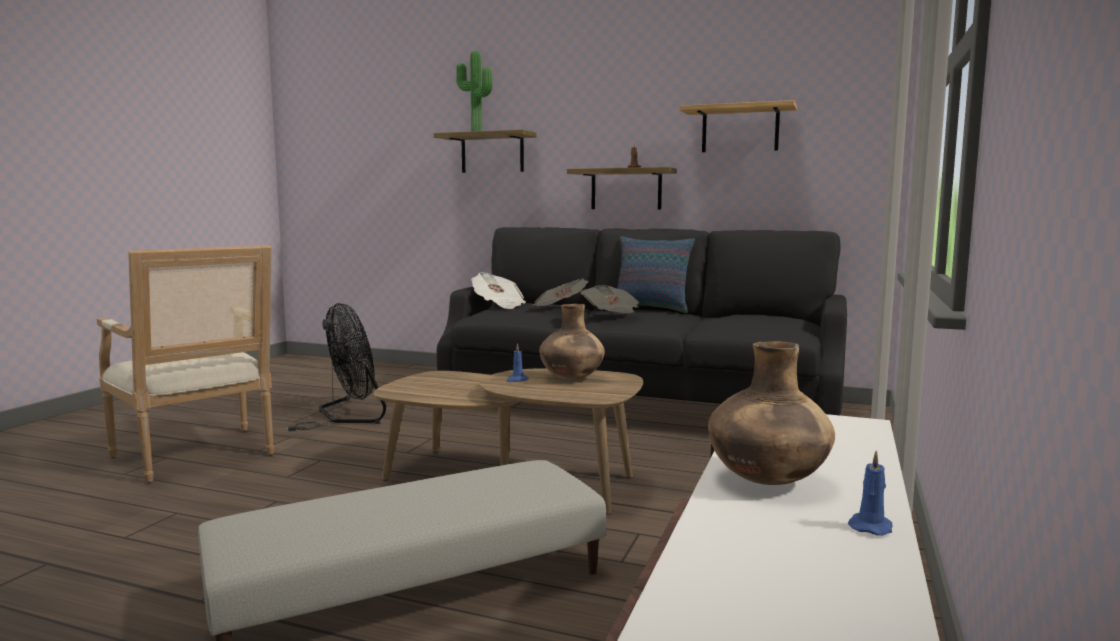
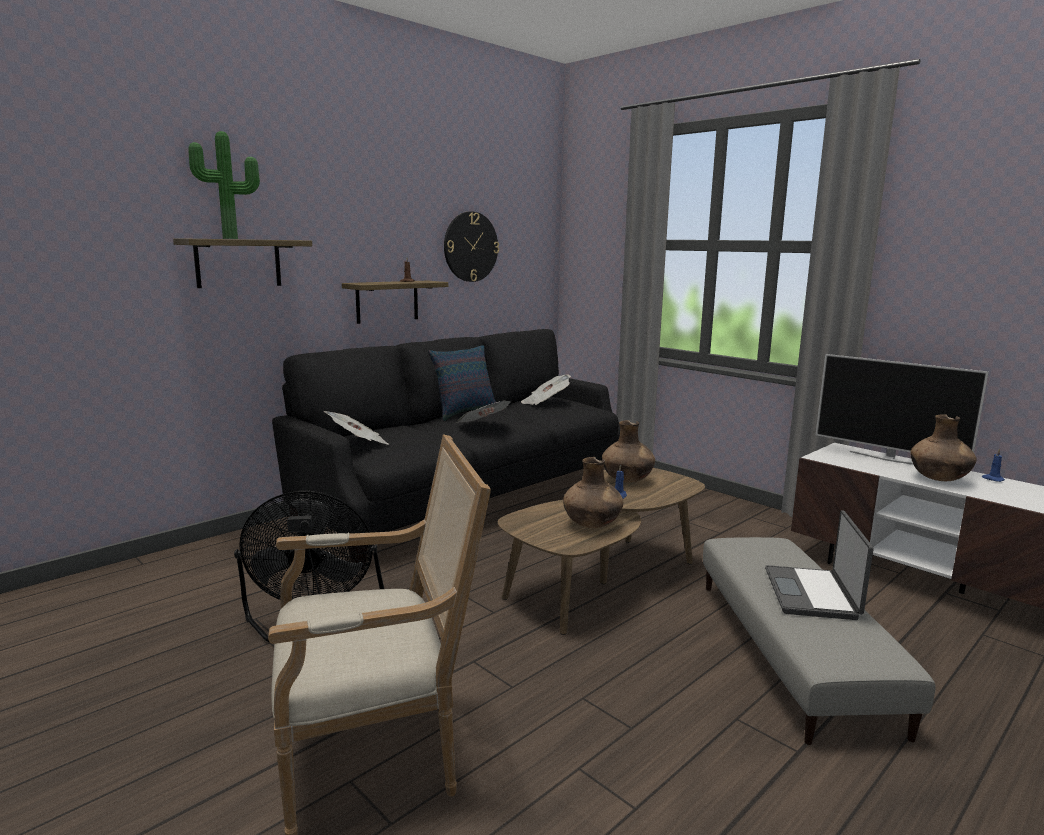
camera: 65 degrees left, 5 degrees up
newspaper [532,278,588,306] -> newspaper moved to [521,375,571,405]
shelf [679,100,797,152] -> wall clock [444,212,499,282]
none -> brown vase [563,457,623,528]
none -> laptop [765,510,873,620]
none -> television [816,354,989,465]

